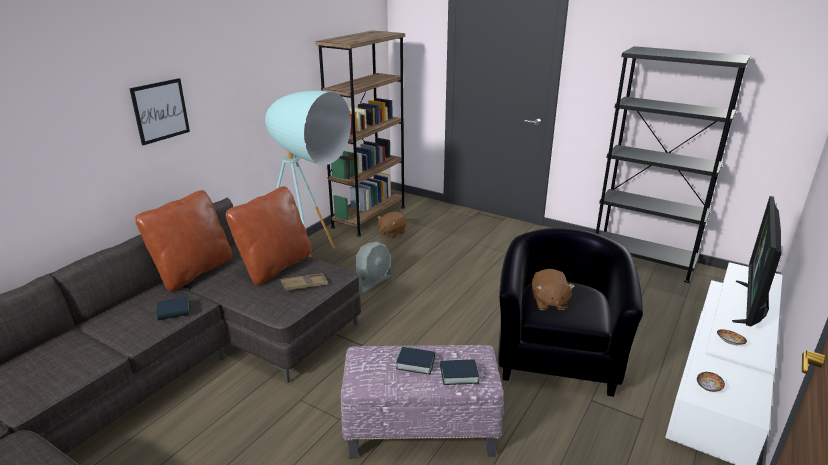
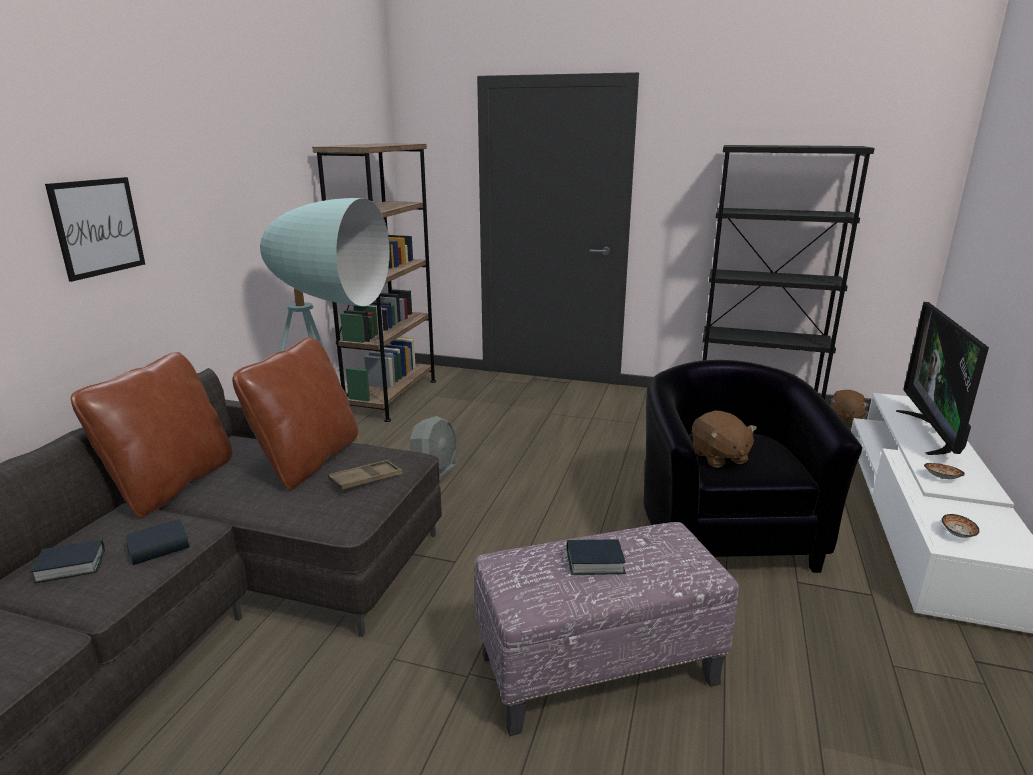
camera: 15 degrees left, 5 degrees down
brown plush toy [377,211,407,238] -> brown plush toy moved to [830,390,869,426]
book [440,359,479,385] -> book moved to [30,540,105,583]

